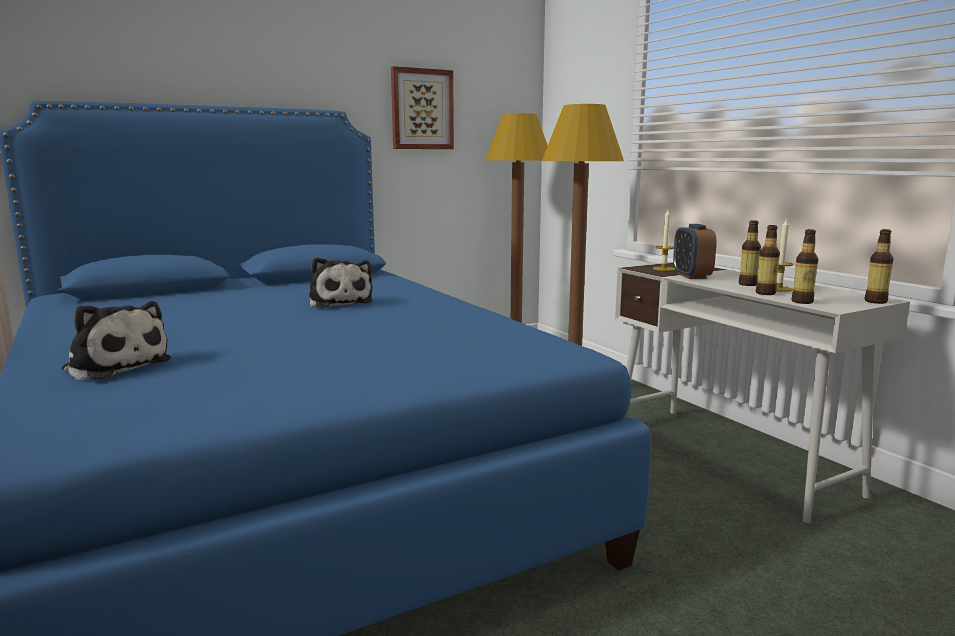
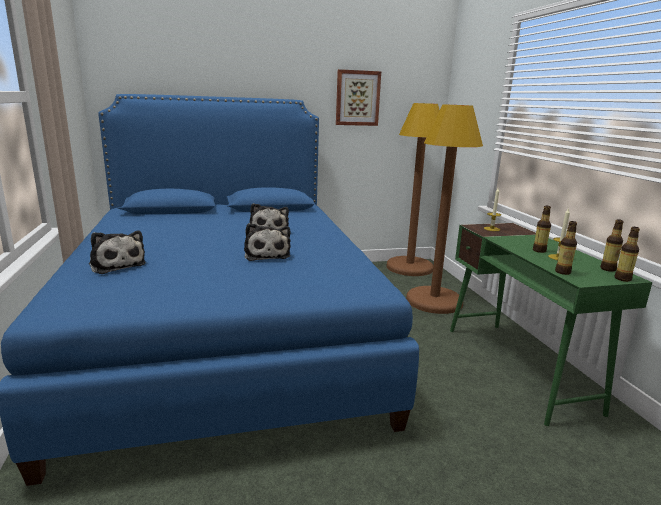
camera: 15 degrees right, 5 degrees up
white desk [615,262,910,523] -> green desk [450,223,652,426]
alarm clock [673,224,717,279] -> none
bottle [756,225,780,295] -> bottle moved to [600,219,624,272]
none -> plush toy [244,223,291,261]

